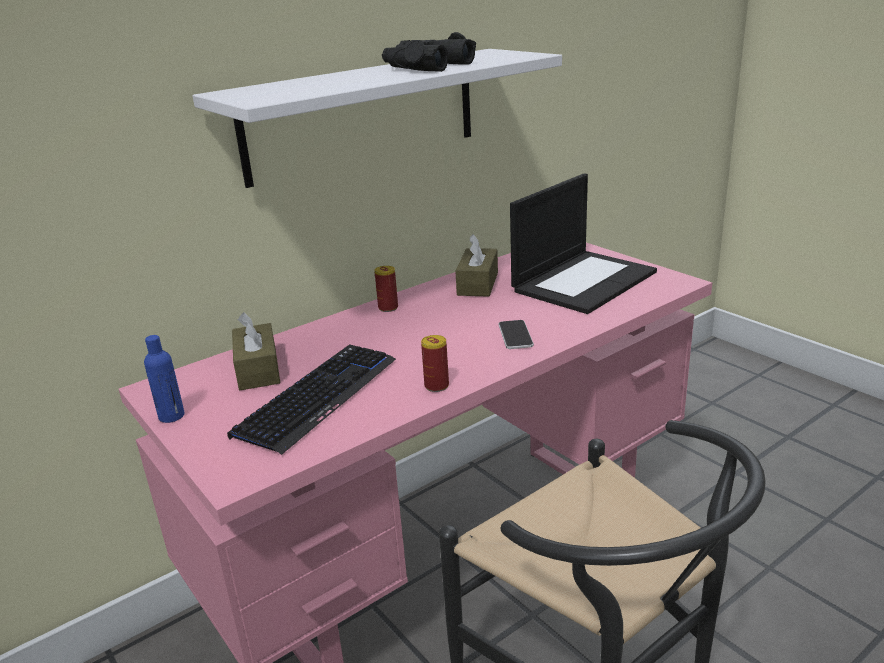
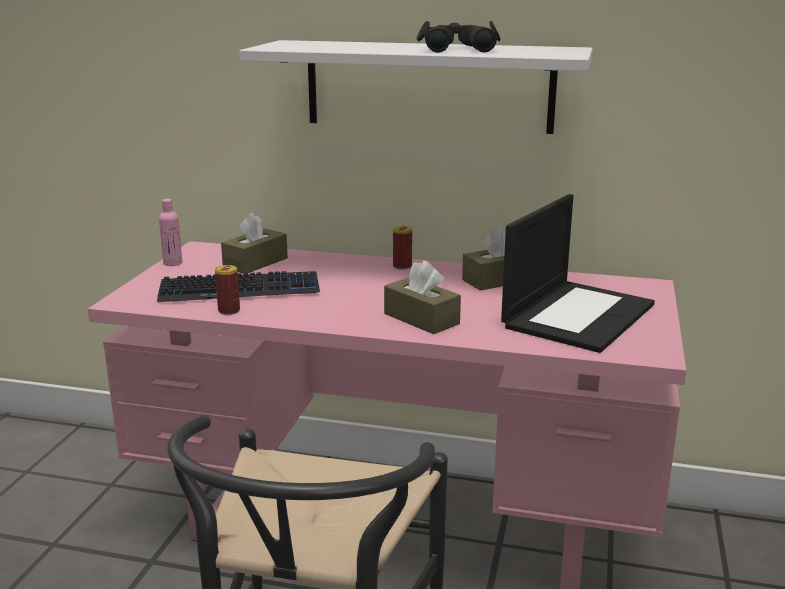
camera: 50 degrees right, 5 degrees down
blue bottle [144,335,184,423] -> pink bottle [159,199,182,266]
can [421,335,449,392] -> can moved to [215,265,240,315]
phone [498,320,534,349] -> brown tissue box [384,261,461,334]
laptop [510,173,657,314] -> laptop turned 60 degrees counterclockwise [501,194,655,353]

